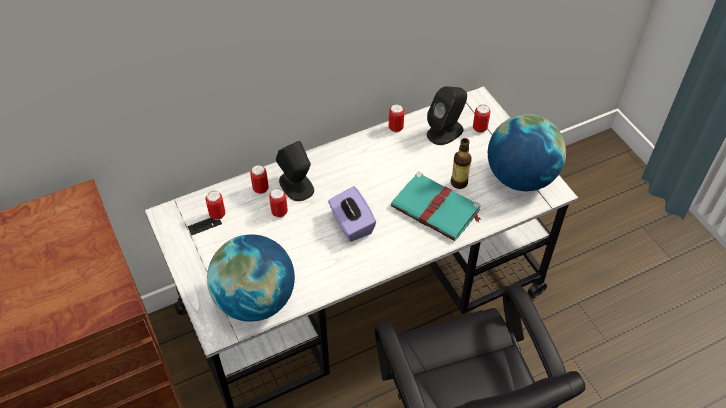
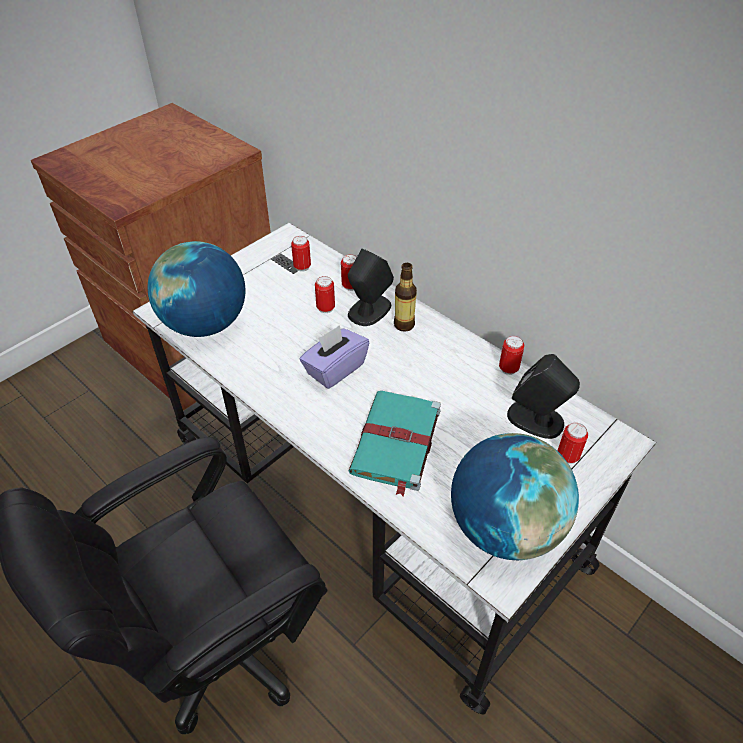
camera: 70 degrees right, 5 degrees down
bottle [451,138,472,189] -> bottle moved to [394,263,417,332]

